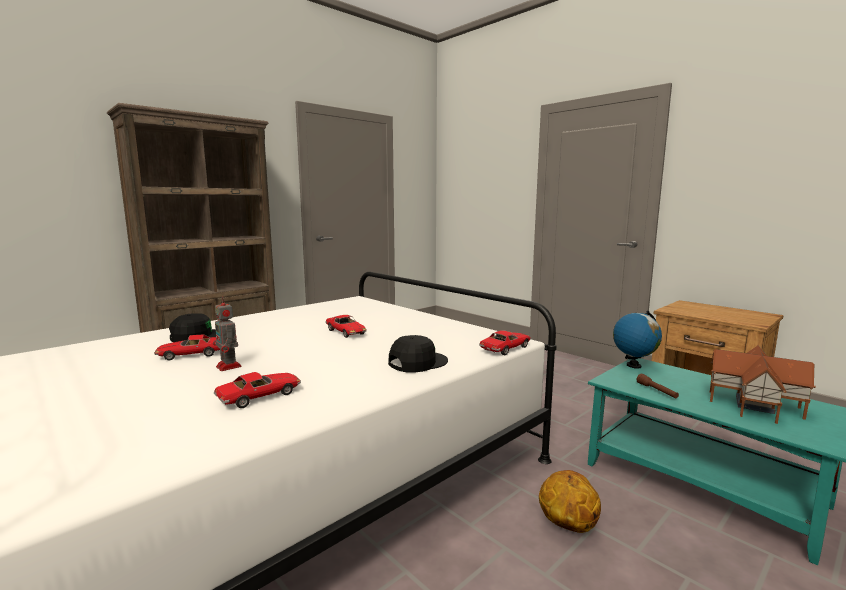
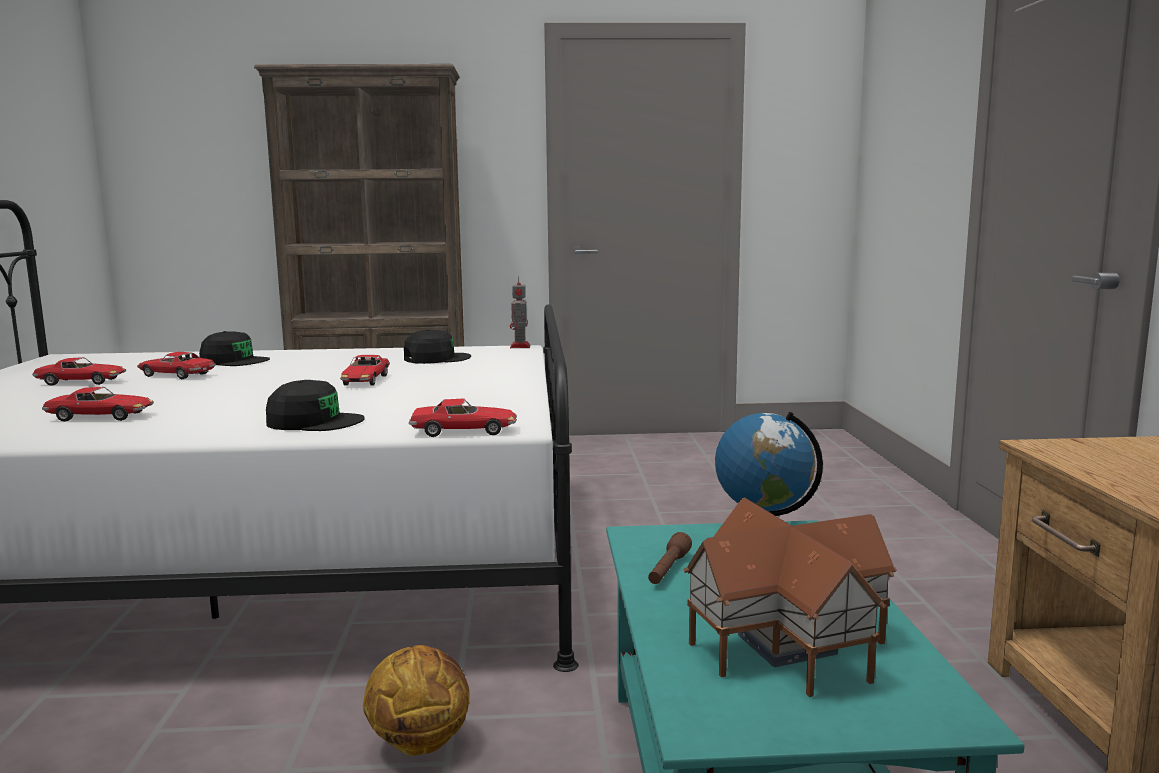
camera: 40 degrees right, 0 degrees up
toy robot [213,296,242,371] -> toy robot moved to [510,276,530,348]
none -> toy car [32,357,126,386]
none -> black cap [404,329,471,364]

